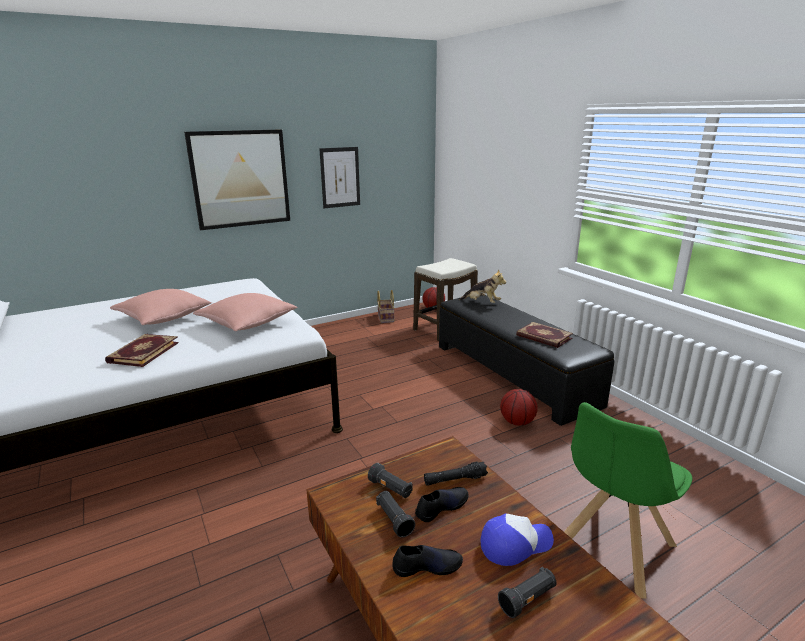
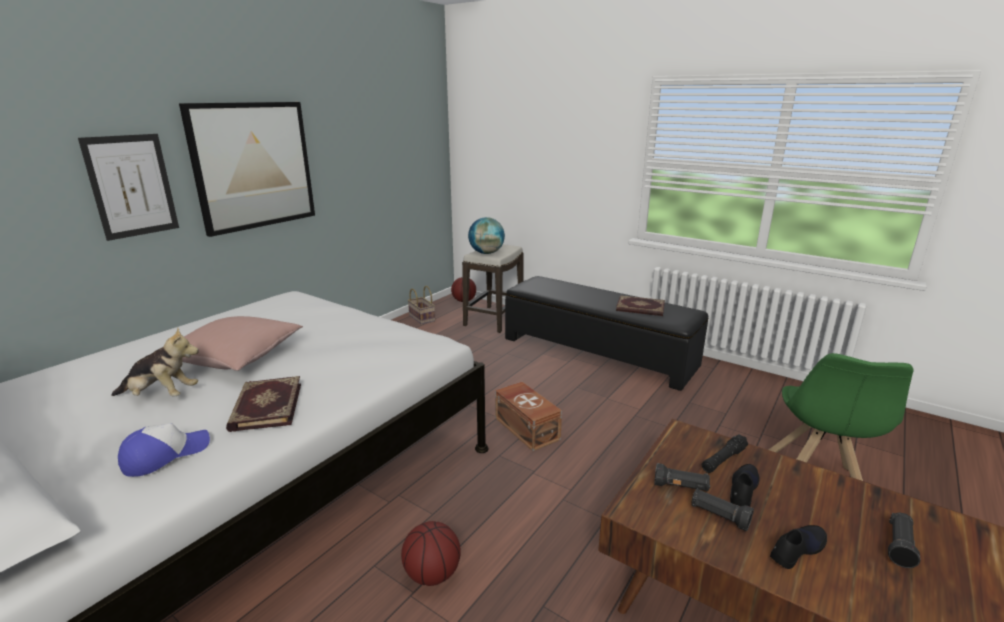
camera: 25 degrees left, 0 degrees up
pink pillow [193,293,298,331] -> none
picture [319,147,360,208] -> picture moved to [78,134,179,241]
plush toy [459,269,506,303] -> plush toy moved to [111,328,199,397]
cap [481,514,554,566] -> cap moved to [118,423,210,477]
basketball [500,389,538,426] -> basketball moved to [401,521,461,586]
none -> globe [468,217,505,254]
none -> brown storage box [495,382,562,451]

